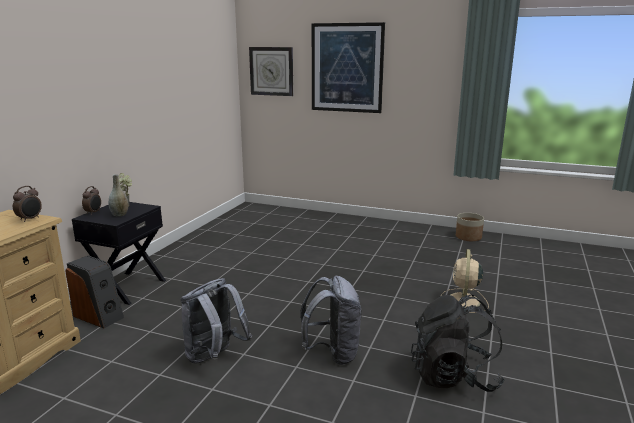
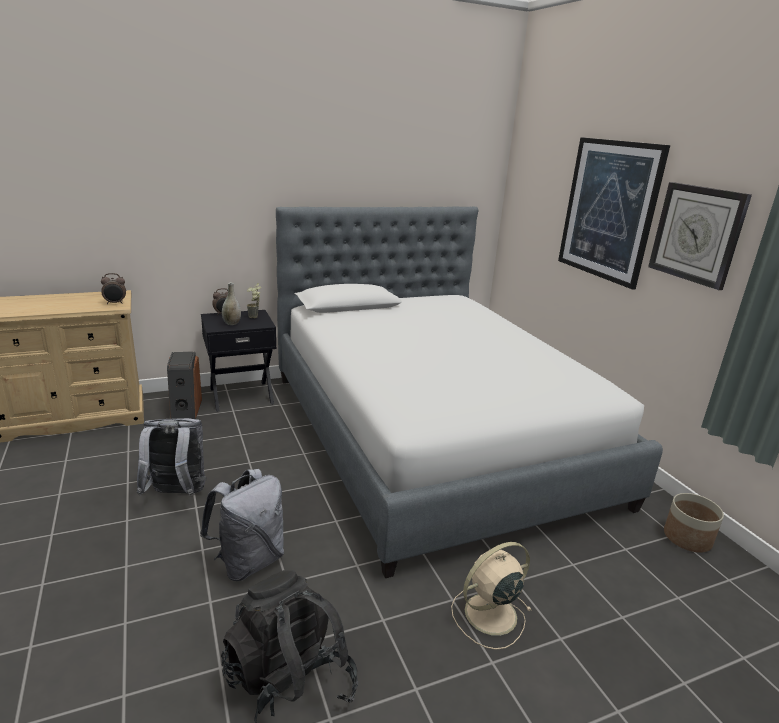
camera: 45 degrees right, 5 degrees up
wall clock [249,47,293,96] -> wall clock moved to [648,182,752,290]
none -> bed [276,207,663,578]

